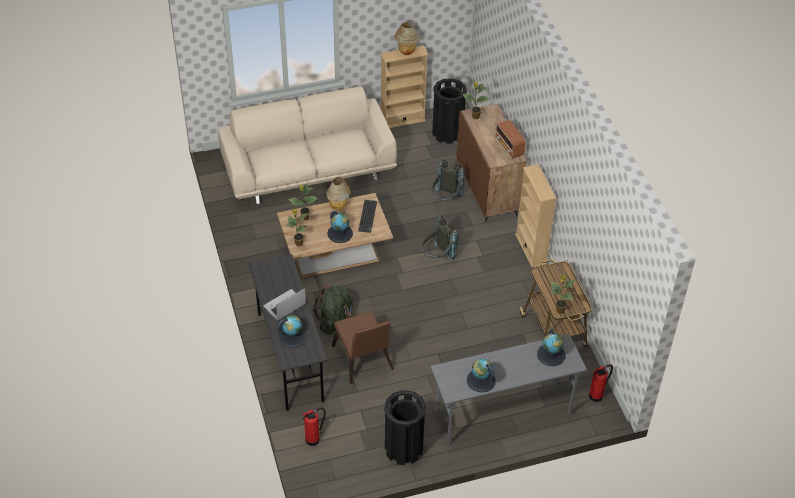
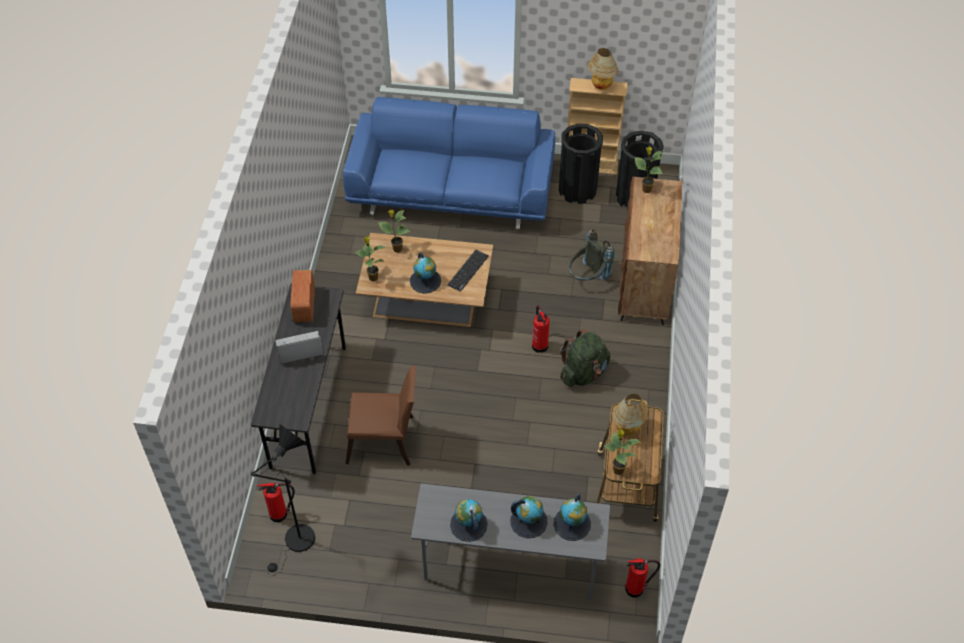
camera: 25 degrees right, 5 degrees up
beige sofa [218,86,397,204] -> blue sofa [343,97,555,229]
globe [278,315,307,348] -> globe moved to [510,496,548,538]
green backpack [313,285,353,334] -> green backpack moved to [560,329,610,387]
table lamp [327,177,350,210] -> table lamp moved to [613,394,649,436]
brown chair [332,311,394,384] -> brown chair turned 90 degrees counterclockwise [346,365,416,466]
black trash can [384,390,426,465] -> black trash can moved to [559,124,603,204]
grey backpack [421,216,459,260] -> fire extinguisher [532,305,550,353]
radio [495,119,526,159] -> radio moved to [290,270,315,322]
beige bookcase [515,164,557,267] -> none
none -> black floor lamp [250,424,315,576]

